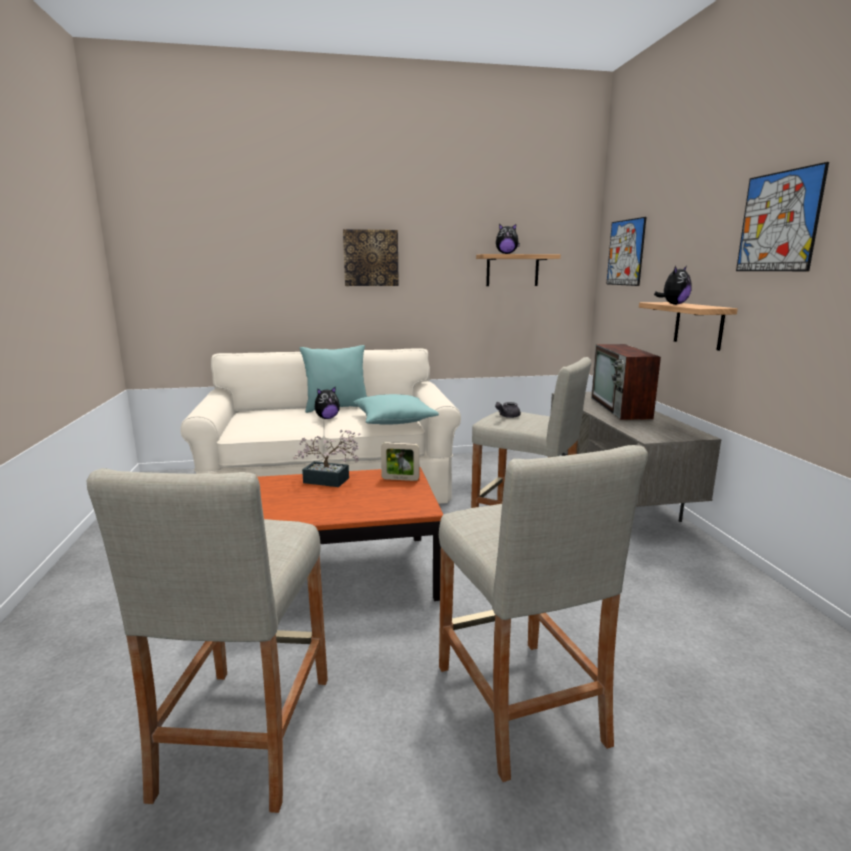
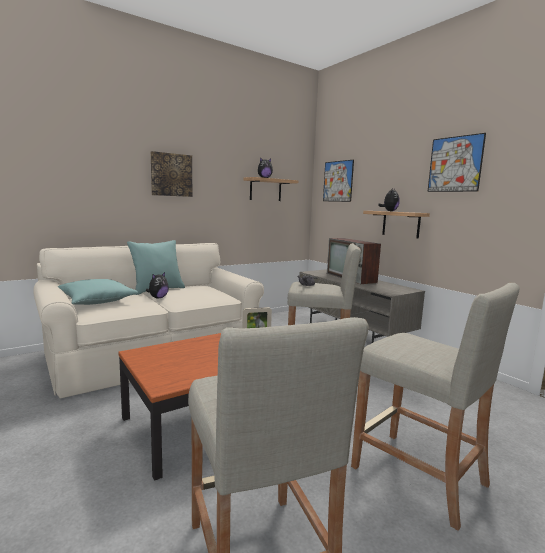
camera: 25 degrees left, 5 degrees down
potted plant [293,430,361,487] -> none
turquoise pillow [354,394,439,425] -> turquoise pillow moved to [58,279,138,305]

